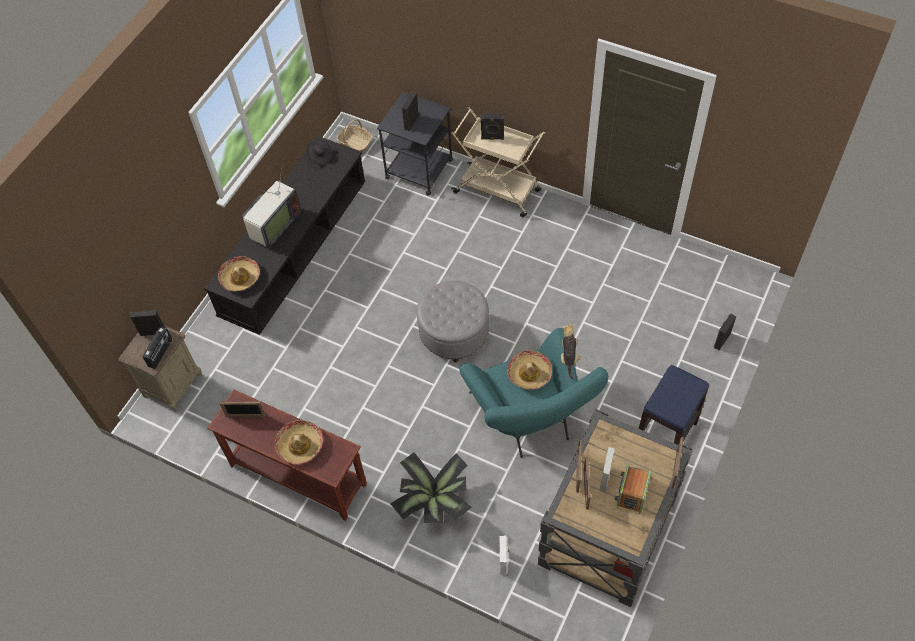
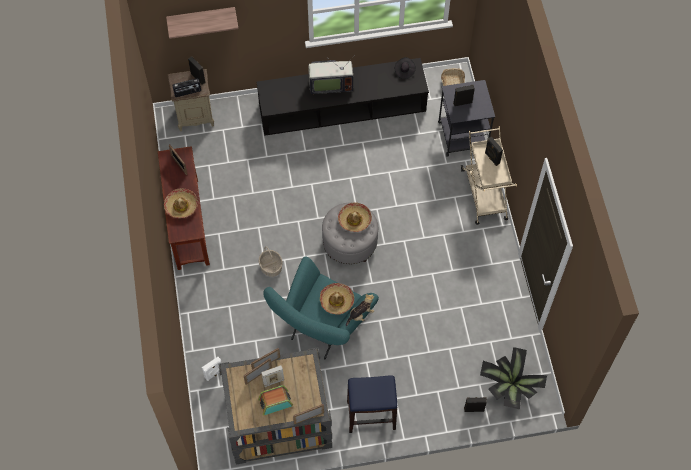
camera: 50 degrees right, 5 degrees up
hat [218,256,260,292] -> hat moved to [338,202,372,232]
potted plant [391,452,472,523] -> potted plant moved to [480,347,547,409]
none -> shelf [166,7,239,39]
none -> basket [259,246,282,277]

